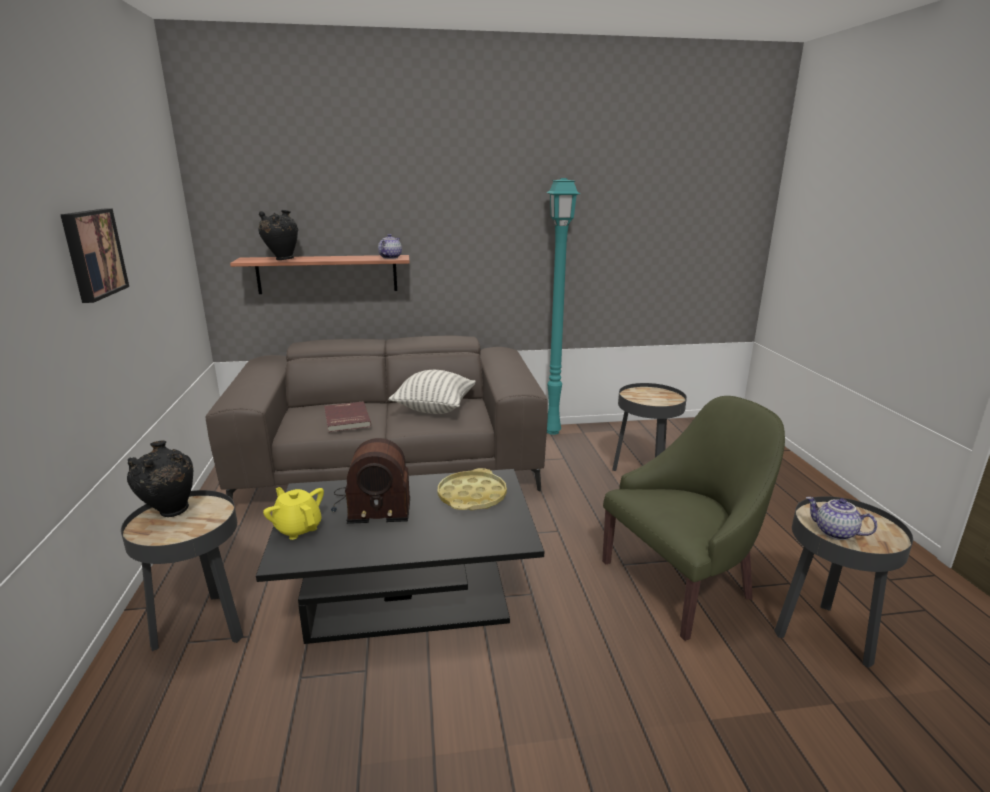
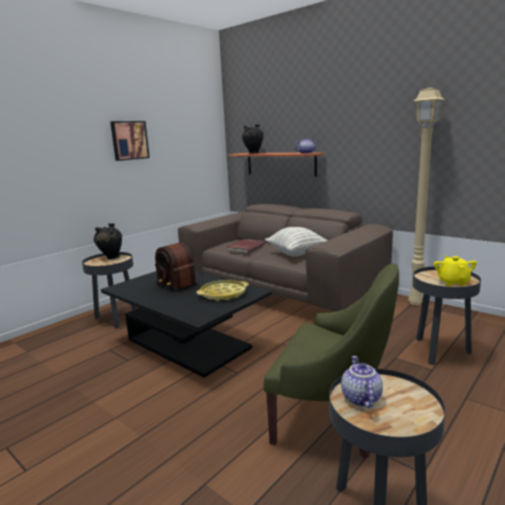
camera: 50 degrees right, 5 degrees down
yellow teapot [263,487,324,540] -> yellow teapot moved to [434,256,477,286]
turquoise floor lamp [546,178,580,435] -> beige floor lamp [408,87,445,306]

